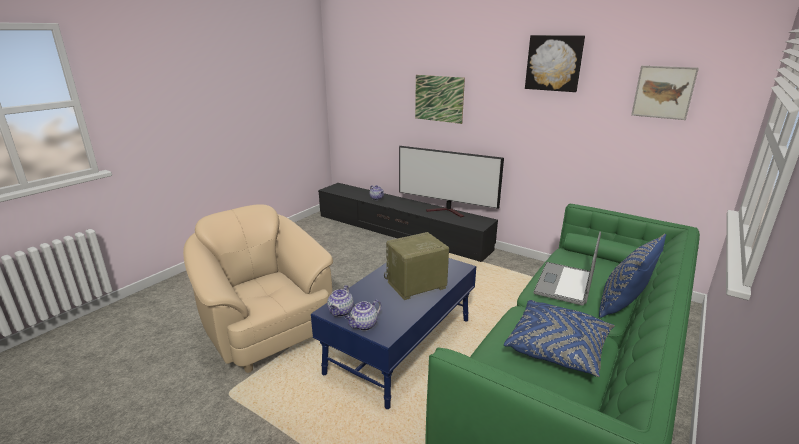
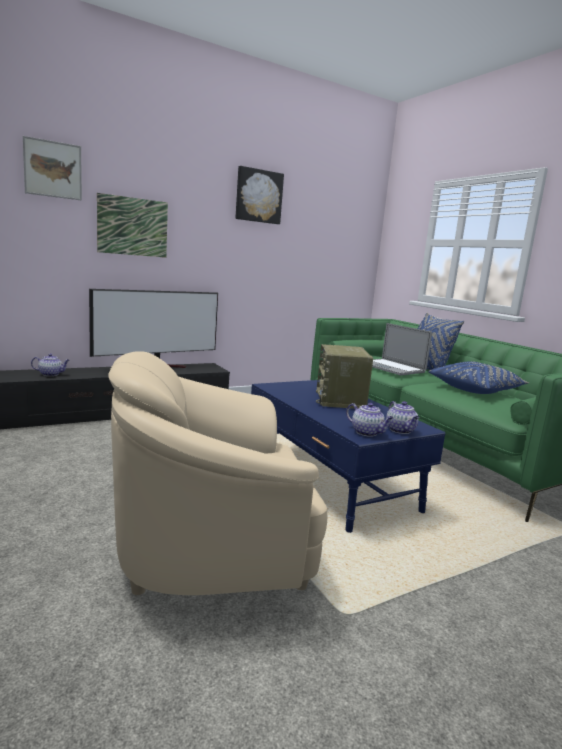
camera: 65 degrees left, 10 degrees down
picture [631,66,699,120] -> picture moved to [23,136,82,200]

